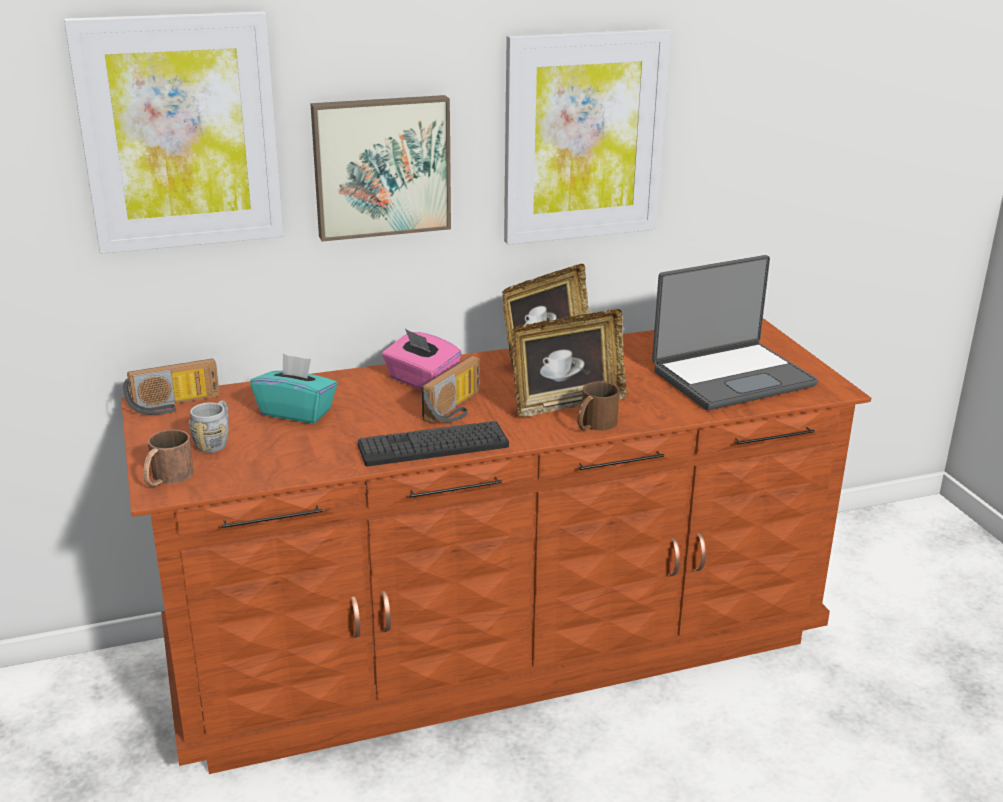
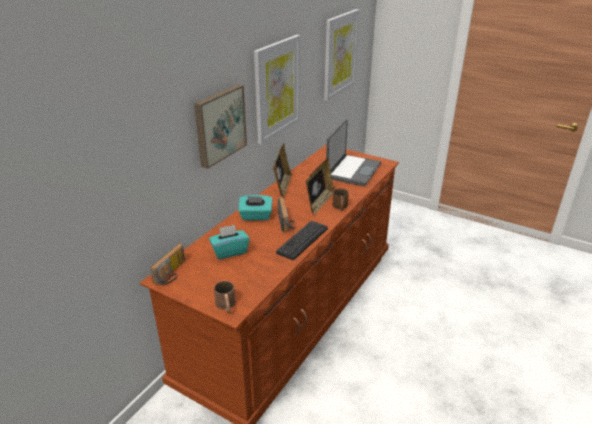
camera: 40 degrees left, 5 degrees up
picture [64,11,284,254] -> picture moved to [324,9,359,101]
grey mug [189,400,229,453] -> none
pink tissue box [382,329,462,390] -> turquoise tissue box [238,195,272,221]

